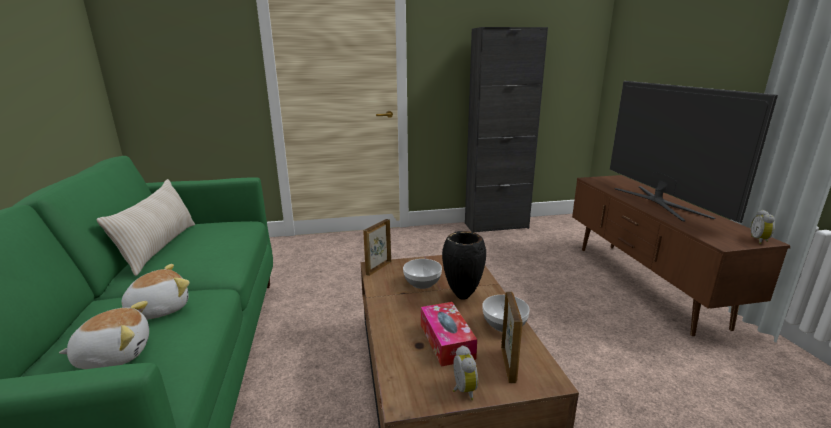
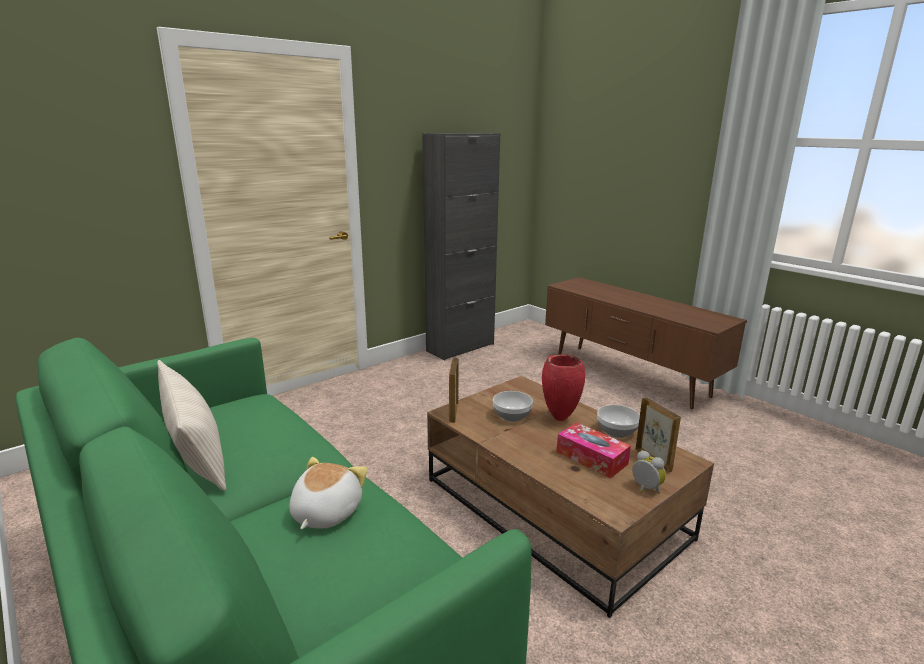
camera: 30 degrees left, 0 degrees up
plush toy [59,301,149,369] -> none
black vase [442,231,486,300] -> red vase [542,354,585,421]
television [610,81,778,223] -> none
alarm clock [751,210,775,244] -> none

